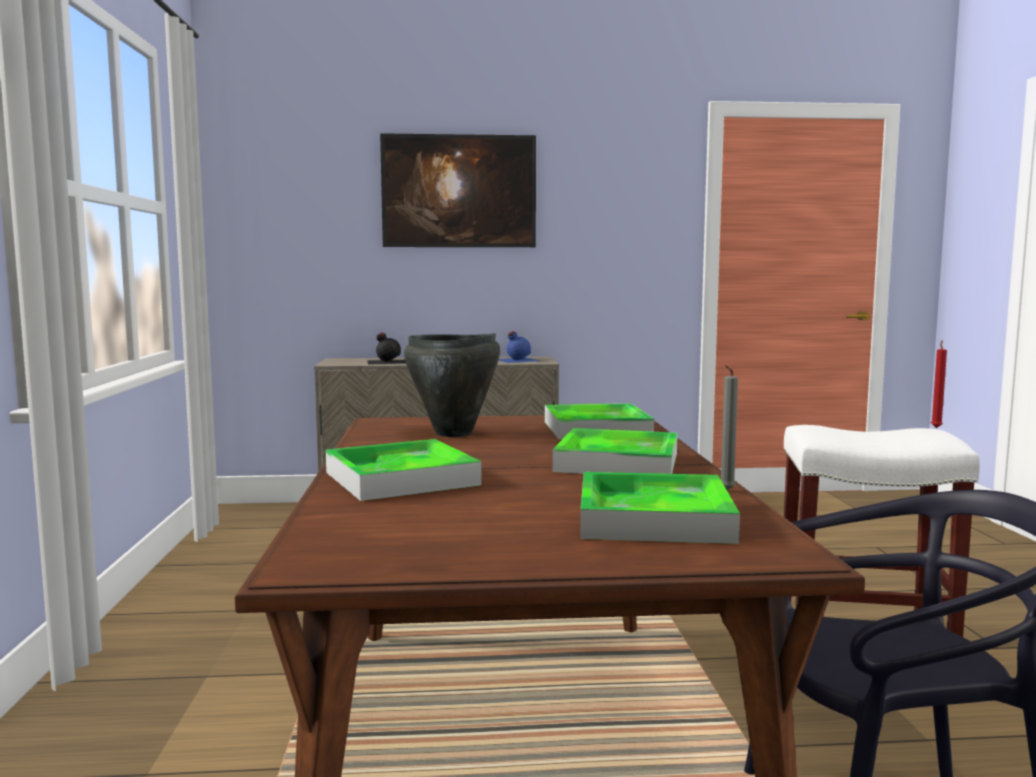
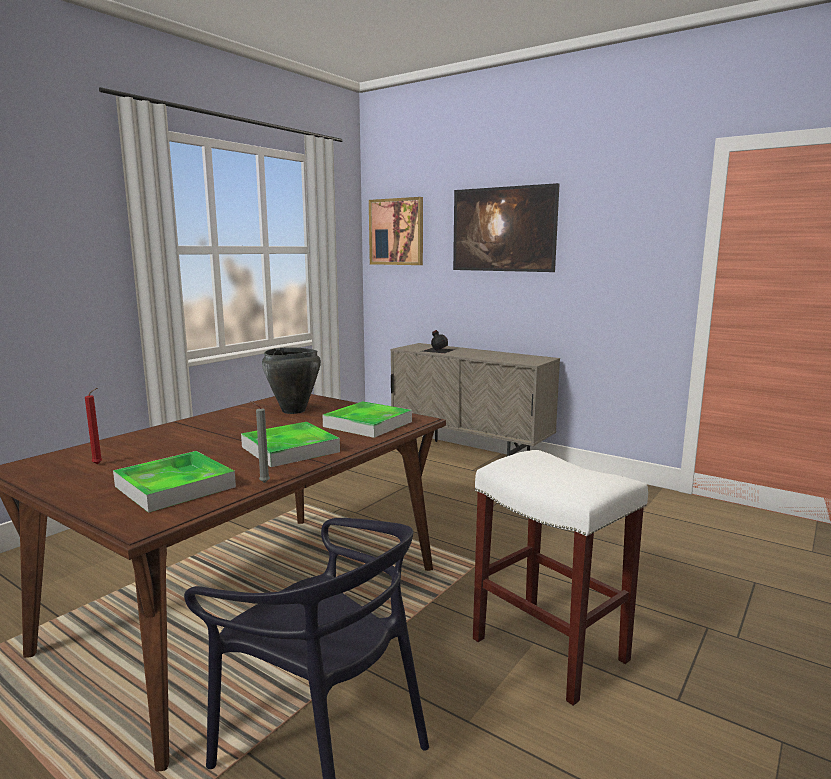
camera: 40 degrees right, 5 degrees up
tray [326,439,482,501] -> none
blue bottle [498,331,539,363] -> none
red candle [931,340,947,428] -> red candle moved to [85,388,102,464]
none -> picture [369,197,423,265]

